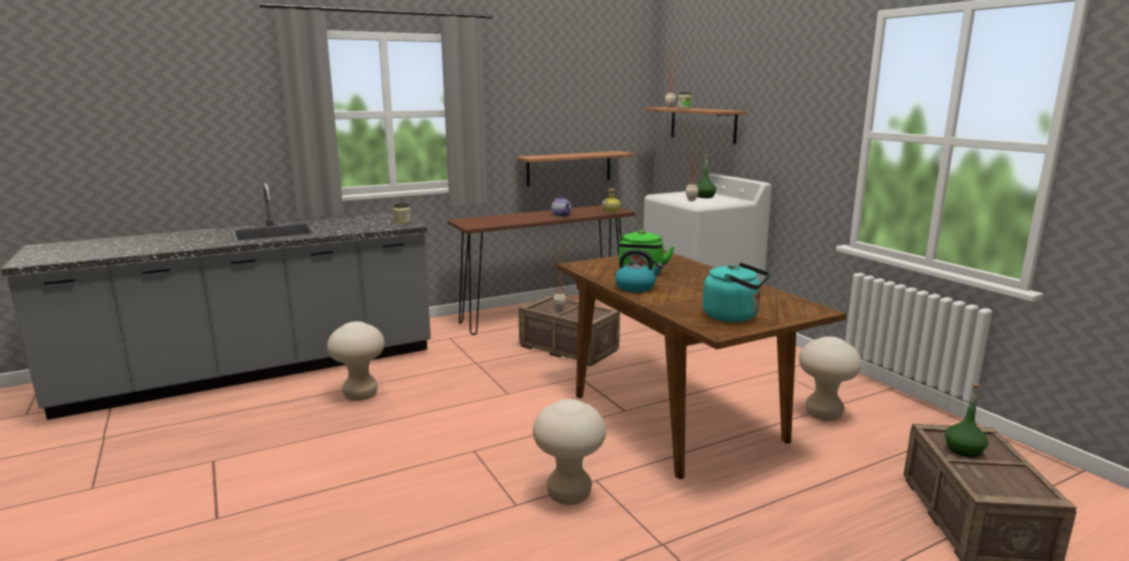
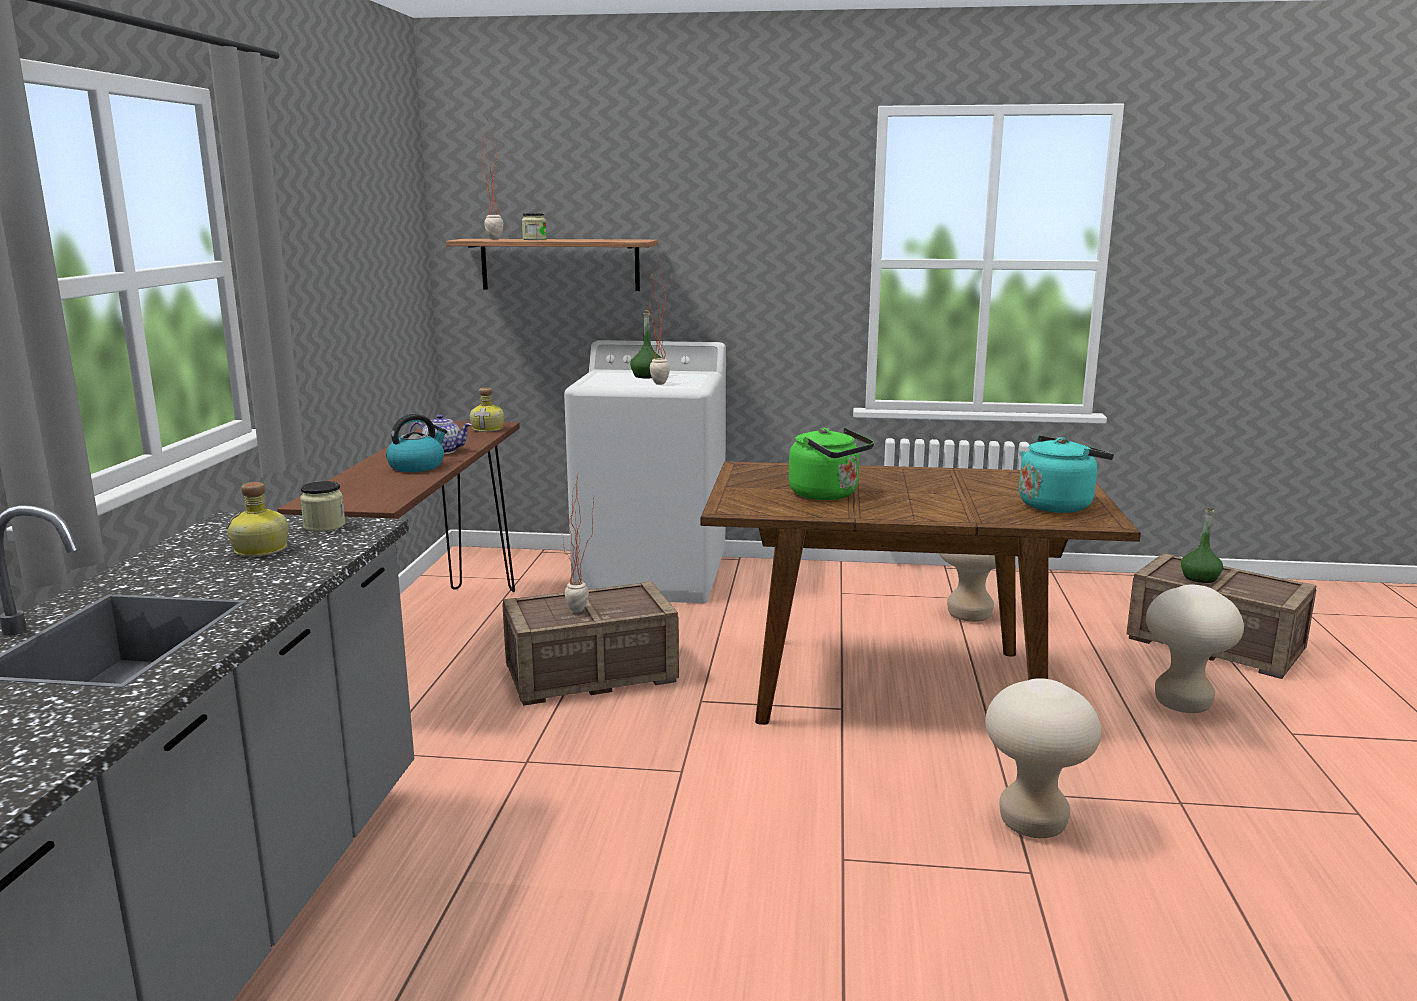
camera: 55 degrees left, 0 degrees up
beige stool [327,321,385,401] -> beige stool moved to [1146,585,1244,713]
shelf [516,151,634,186] -> none
kettle [615,249,663,292] -> kettle moved to [386,414,447,472]
none -> bottle [227,482,289,557]

